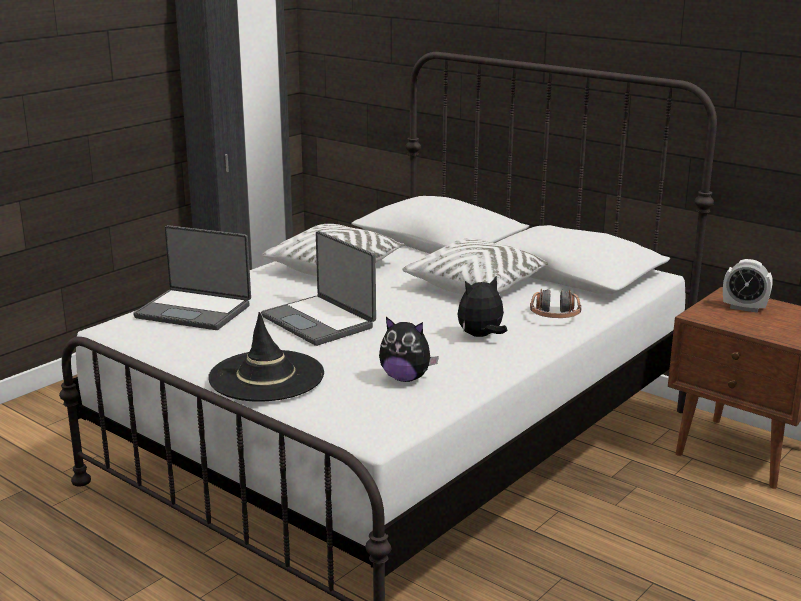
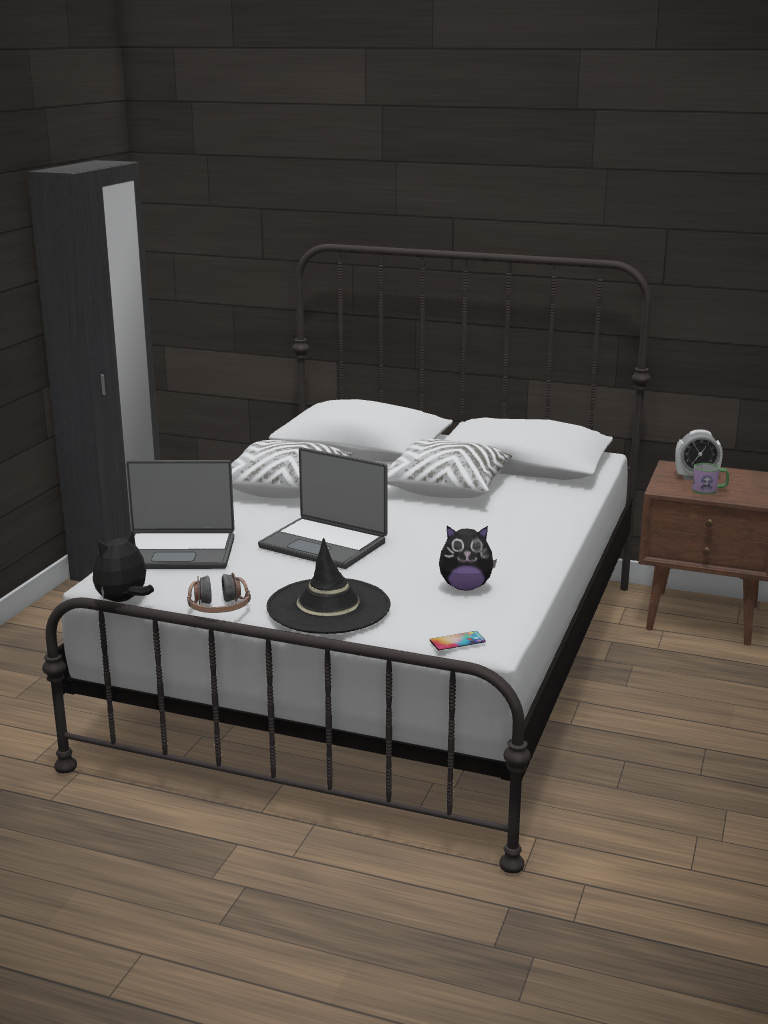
camera: 20 degrees left, 0 degrees up
plush toy [457,276,507,337] -> plush toy moved to [93,529,154,602]
headphones [530,288,582,318] -> headphones moved to [187,573,251,613]
none -> phone [430,631,486,651]
none -> mug [691,463,729,495]

